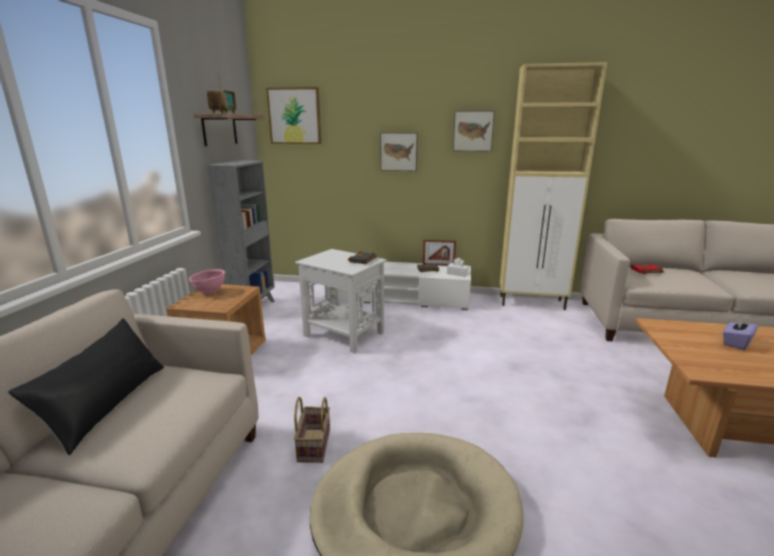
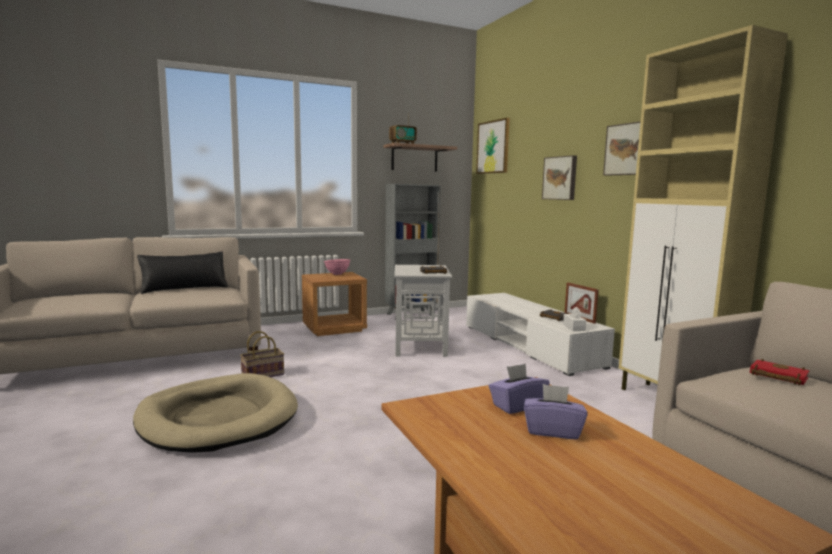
camera: 55 degrees right, 10 degrees down
none -> purple tissue box [489,363,550,414]

